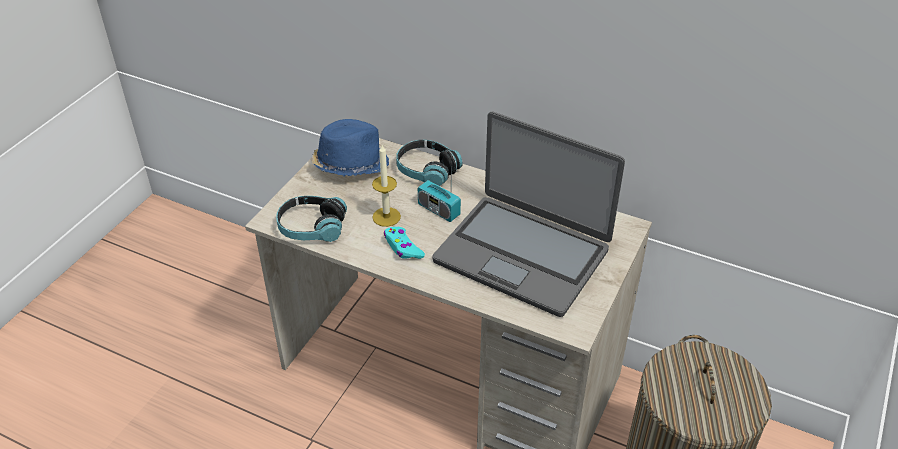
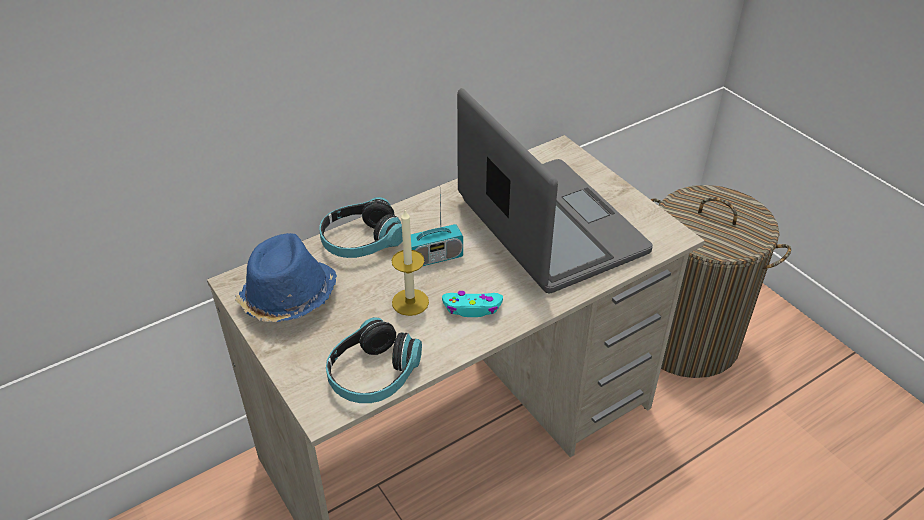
camera: 60 degrees left, 0 degrees up
laptop [432,112,625,317] -> laptop turned 90 degrees counterclockwise [457,88,653,294]

